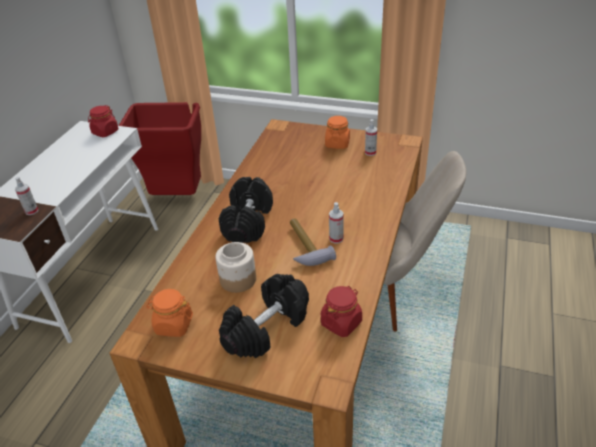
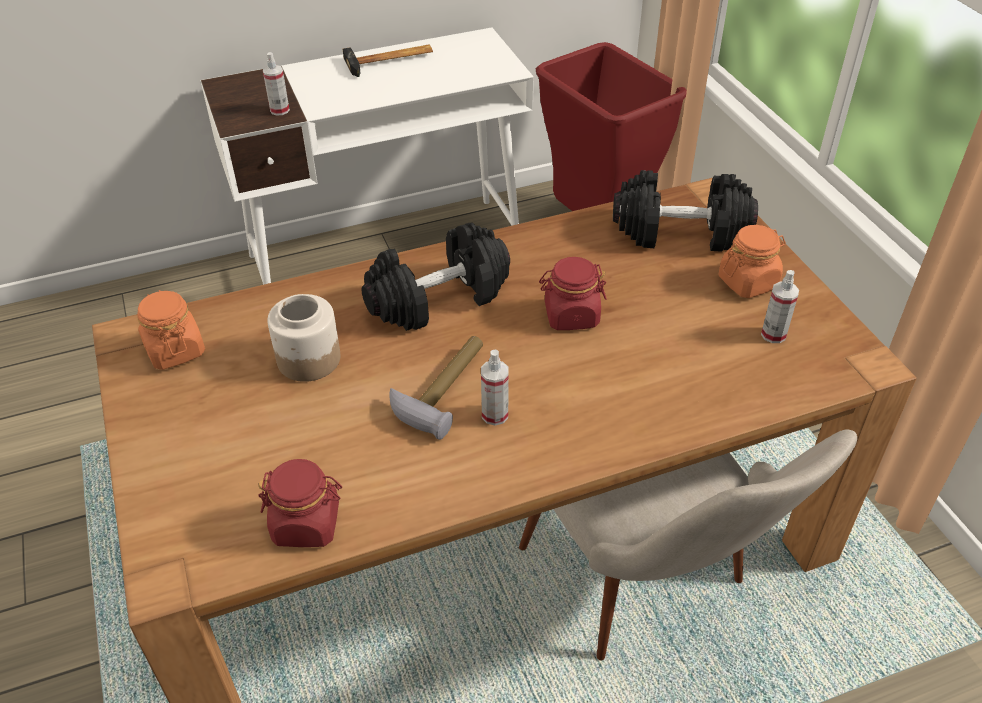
camera: 50 degrees right, 5 degrees up
red jar [88,105,118,137] -> red jar moved to [539,257,607,330]
black dumbbell [219,274,309,358] -> black dumbbell moved to [613,170,758,252]
none -> hammer [343,44,433,77]

